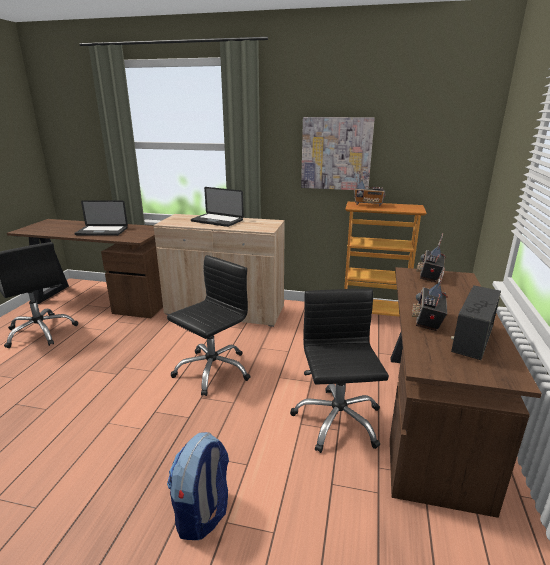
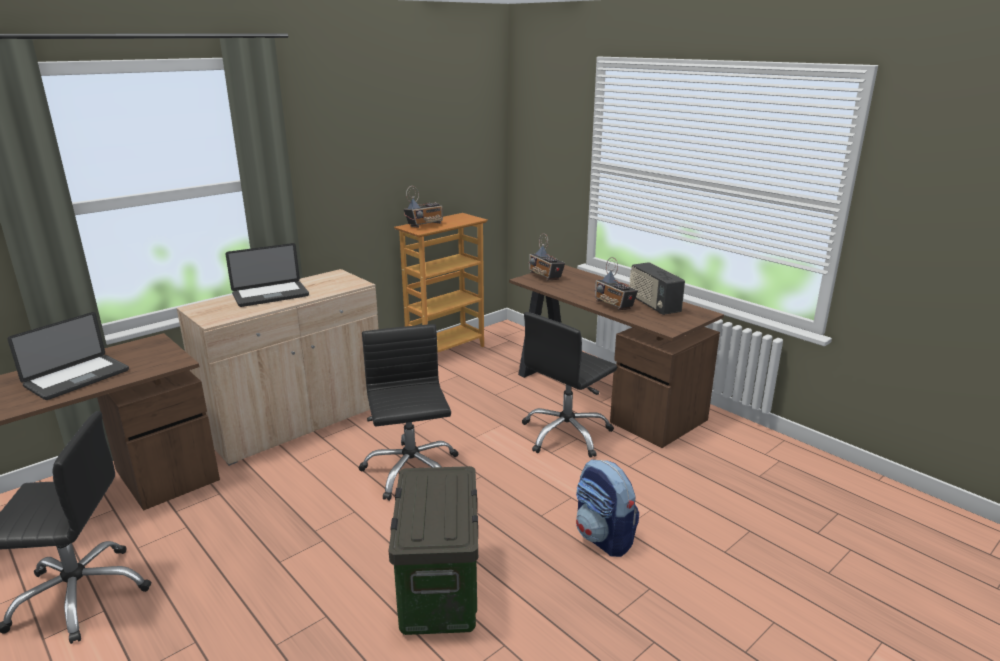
camera: 55 degrees left, 0 degrees up
black office chair [290,289,389,453] -> black office chair turned 75 degrees counterclockwise [522,312,617,458]
picture [301,117,375,190] -> none
none -> storage box [389,466,478,635]

